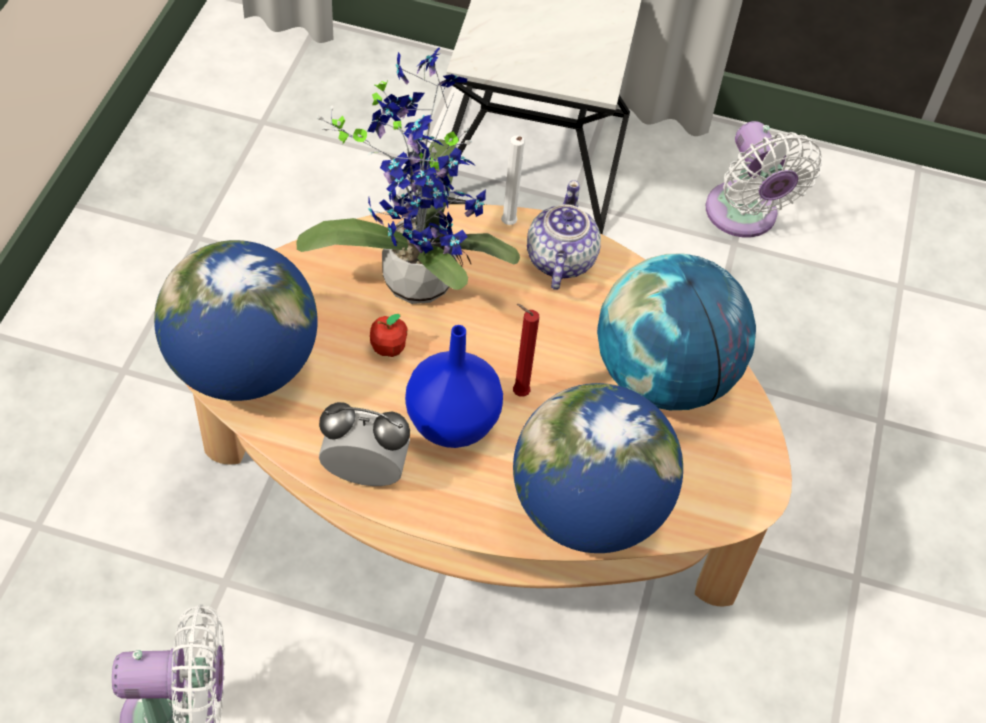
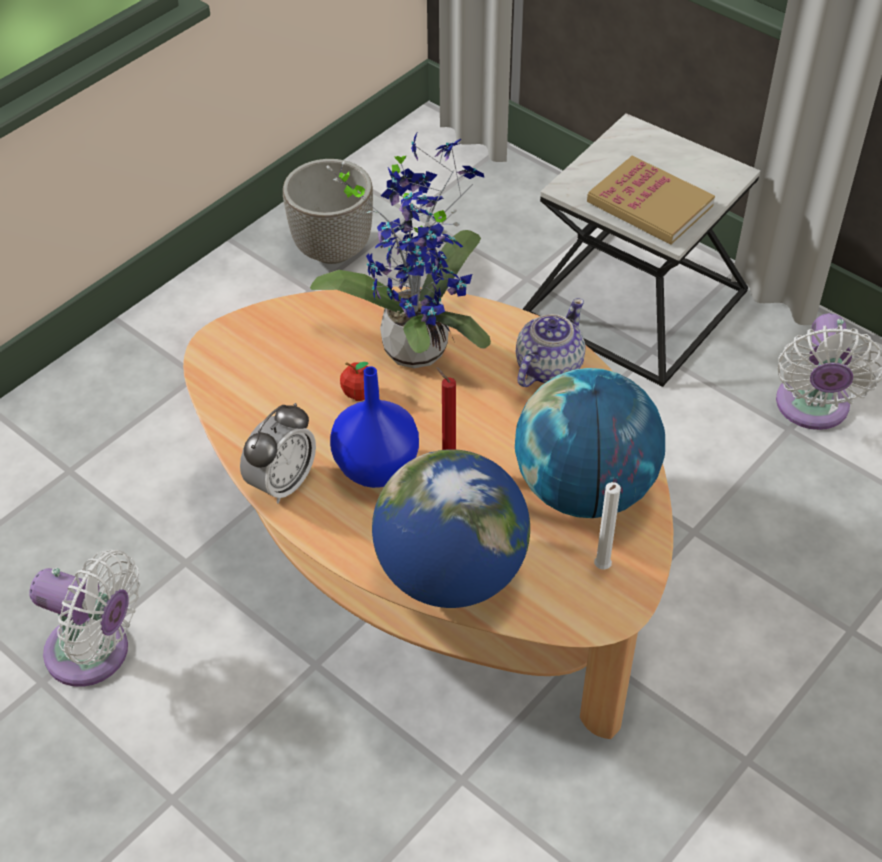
camera: 30 degrees right, 5 degrees down
globe [154,240,318,401] -> none
alarm clock [319,402,410,486] -> alarm clock turned 90 degrees clockwise [240,403,316,504]
white candle [501,135,525,225] -> white candle moved to [594,482,621,570]
none -> planter [283,159,373,264]
none -> book [587,156,715,245]

